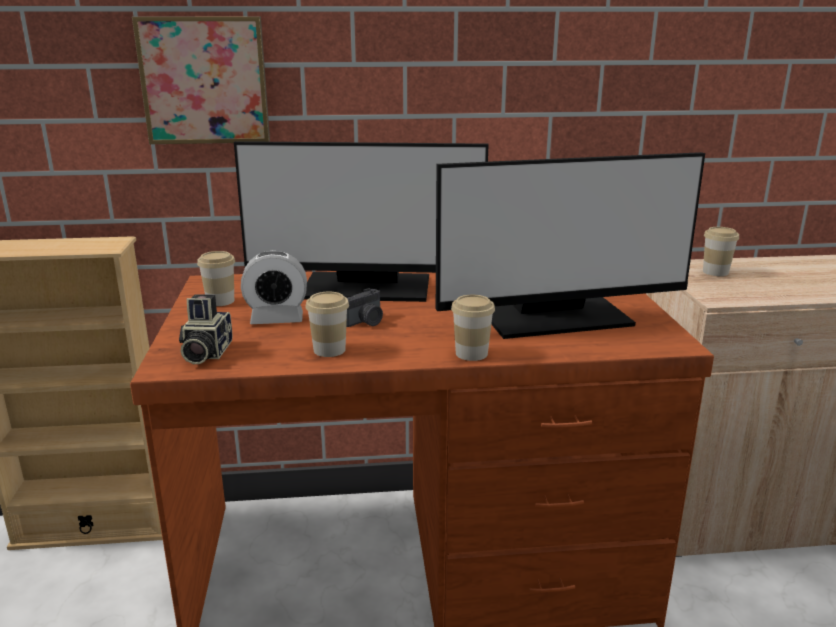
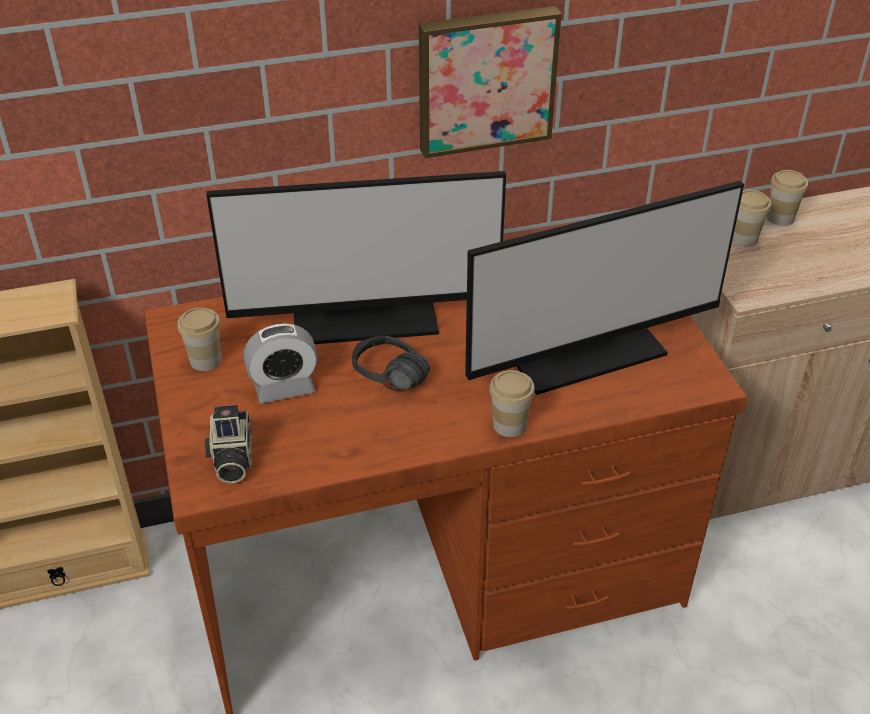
camera: 10 degrees left, 20 degrees up
picture [132,17,270,144] -> picture moved to [419,6,562,158]
cup [306,292,349,357] -> cup moved to [767,170,808,226]
camera [346,288,383,327] -> black headphones [352,336,430,391]

